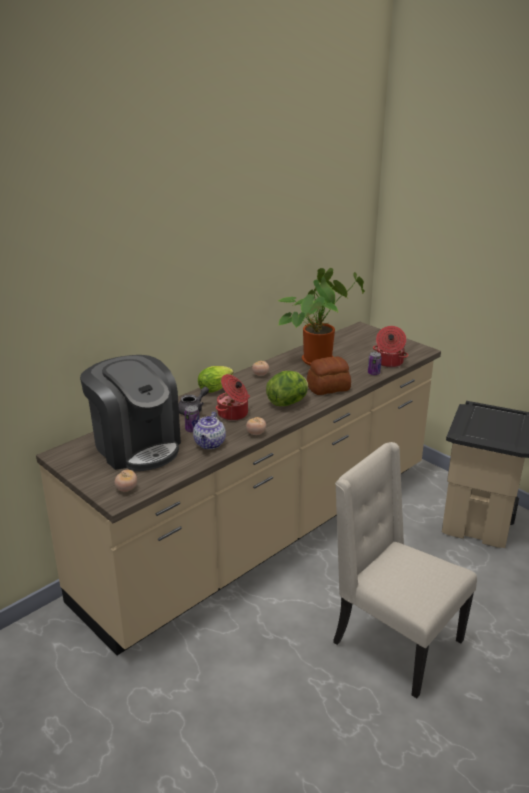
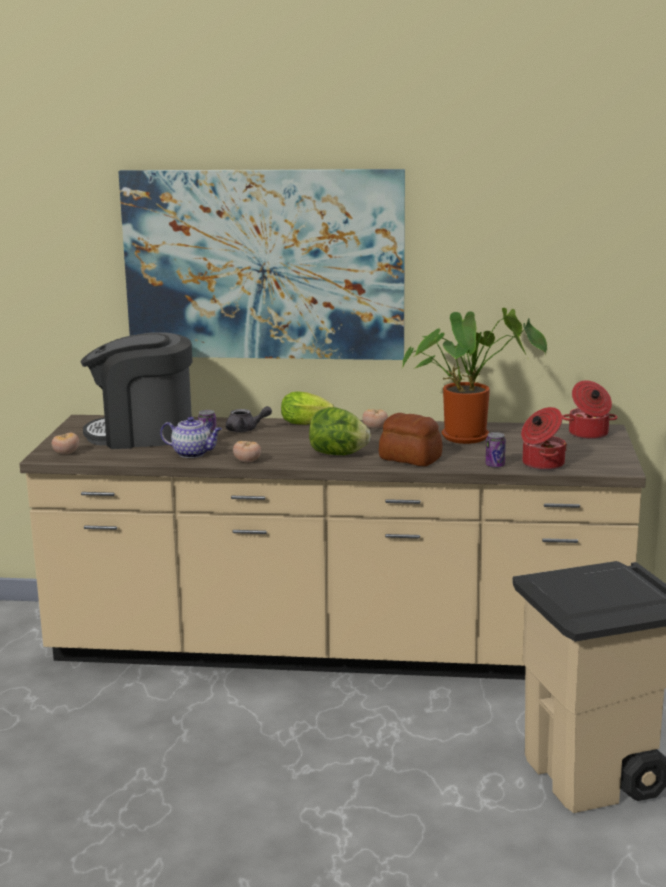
camera: 50 degrees right, 10 degrees down
coffee machine [80,355,181,471] -> coffee machine turned 75 degrees clockwise [81,332,193,449]
teapot [193,412,226,449] -> teapot turned 135 degrees counterclockwise [160,416,222,458]
cooking pot [216,374,250,421] -> cooking pot moved to [562,380,618,439]
beige chair [333,442,477,698] -> none
none -> picture [118,169,405,360]

